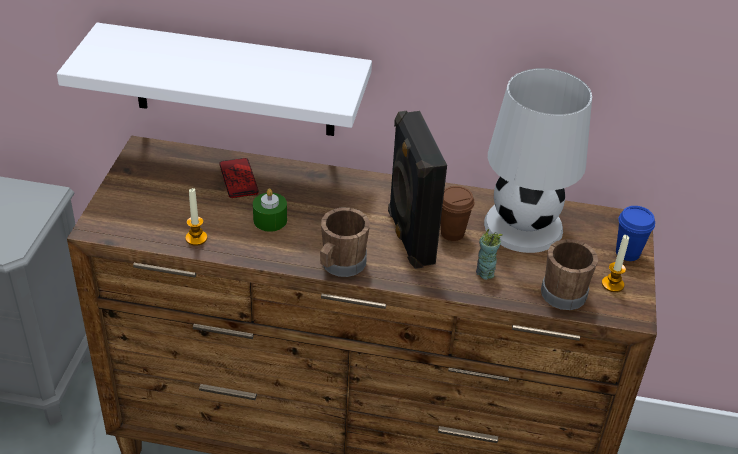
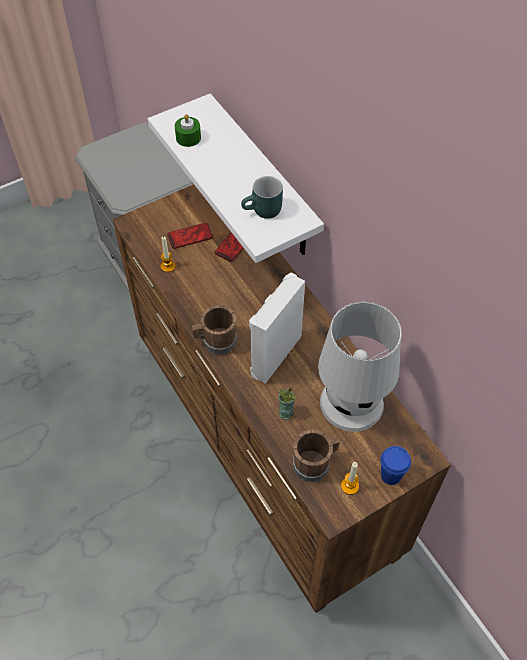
camera: 50 degrees right, 15 degrees up
green candle [253,188,287,232] -> green candle moved to [175,114,201,147]
black speaker [388,111,447,269] -> white speaker [249,272,305,384]
brown cup [440,186,475,241] -> none
none -> phone [167,223,213,249]
none -> turquoise mug [241,176,283,219]

